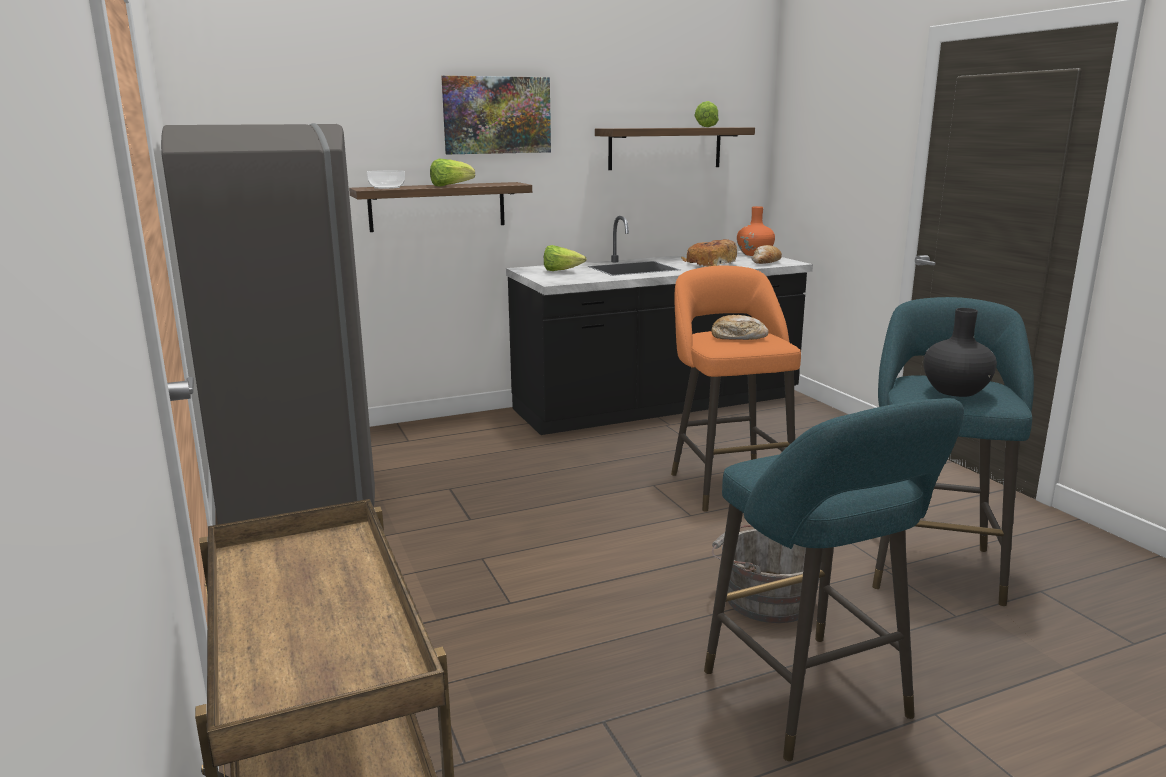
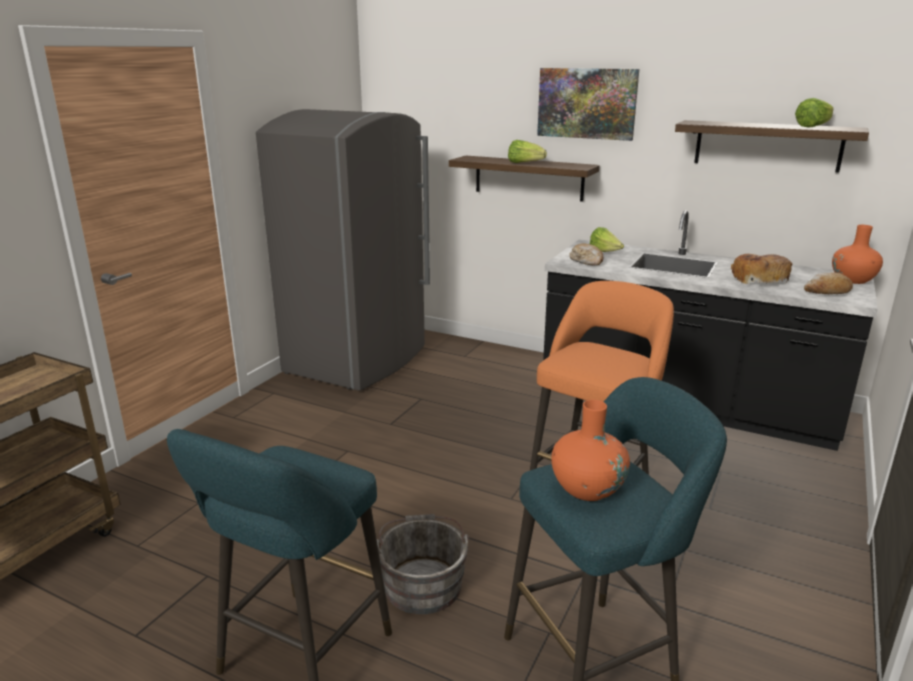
camera: 50 degrees right, 5 degrees up
bowl [367,170,405,189] -> none
bread [712,315,769,340] -> bread moved to [569,243,603,265]
black vase [924,308,997,397] -> orange vase [551,400,630,501]

